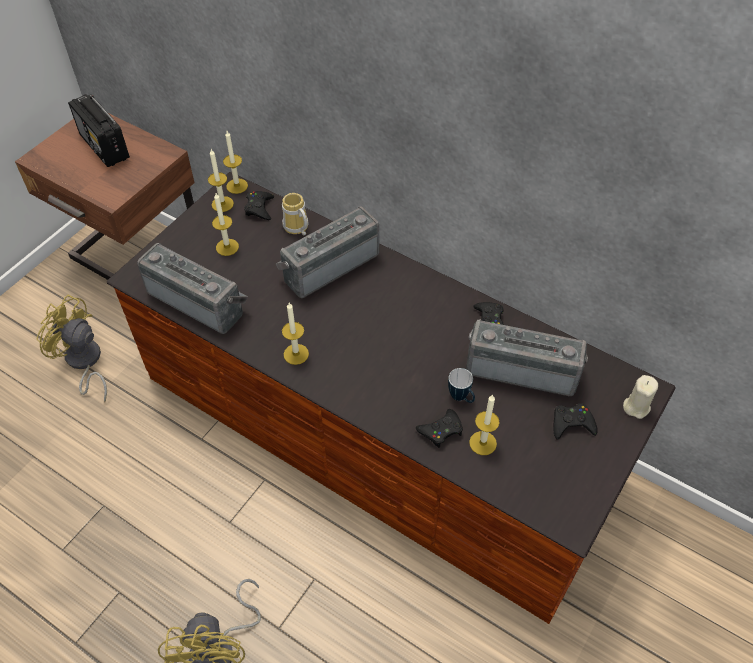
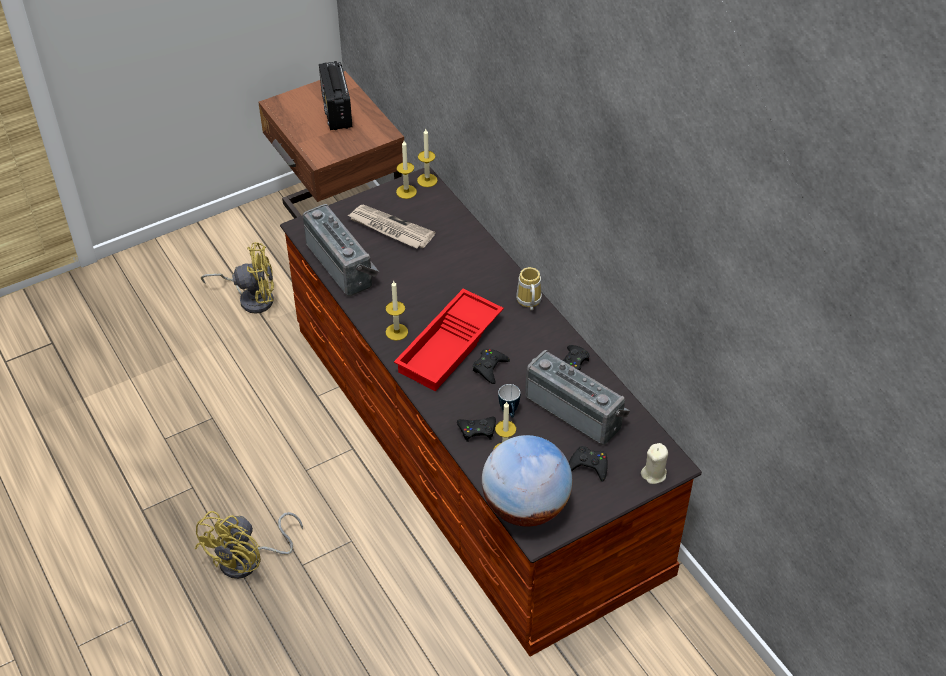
camera: 25 degrees right, 5 degrees down
yellow fan [37,294,107,402] -> yellow fan turned 120 degrees clockwise [201,242,274,314]
candle [212,193,239,256] -> newspaper [347,205,435,249]
black game controller [244,191,274,220] -> black game controller moved to [473,349,510,384]
radio [276,207,379,298] -> none
mug [282,193,308,236] -> mug moved to [516,267,542,310]
none -> red tray [394,289,504,391]
none -> globe [482,435,573,527]

